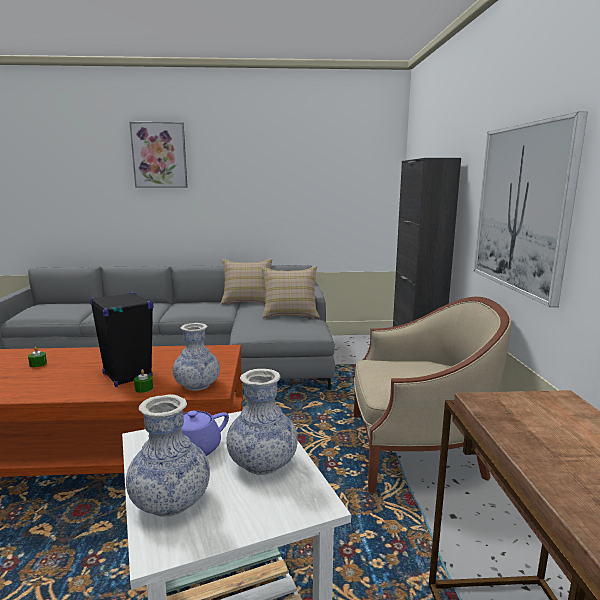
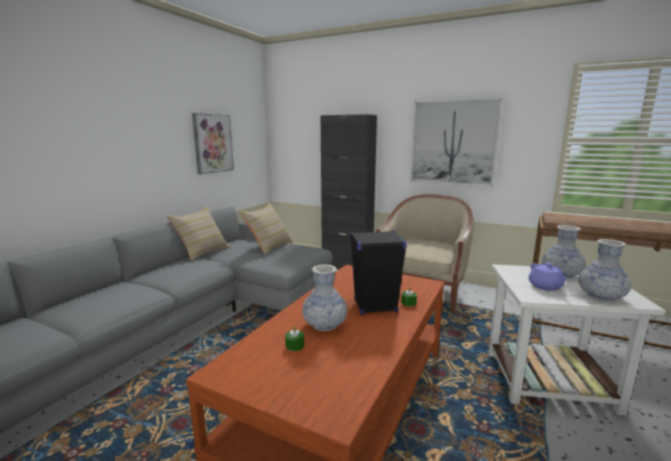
camera: 60 degrees left, 0 degrees up
picture [129,122,188,188] -> picture moved to [192,113,234,174]
vase [173,323,220,391] -> vase moved to [302,264,347,331]

